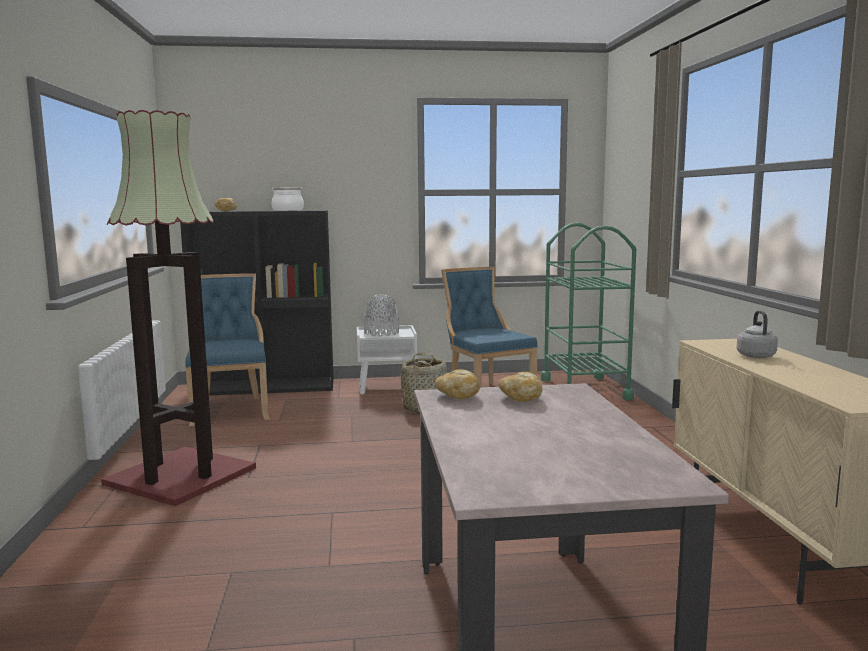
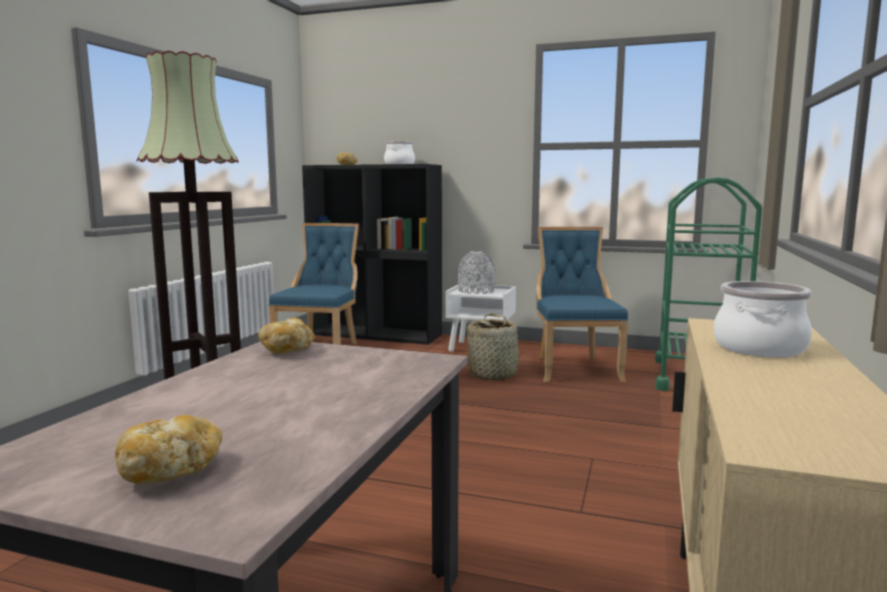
camera: 25 degrees right, 0 degrees up
bread [499,372,543,402] -> bread moved to [115,415,222,484]
grey kettle [737,310,778,358] -> cooking pot [714,281,812,358]

